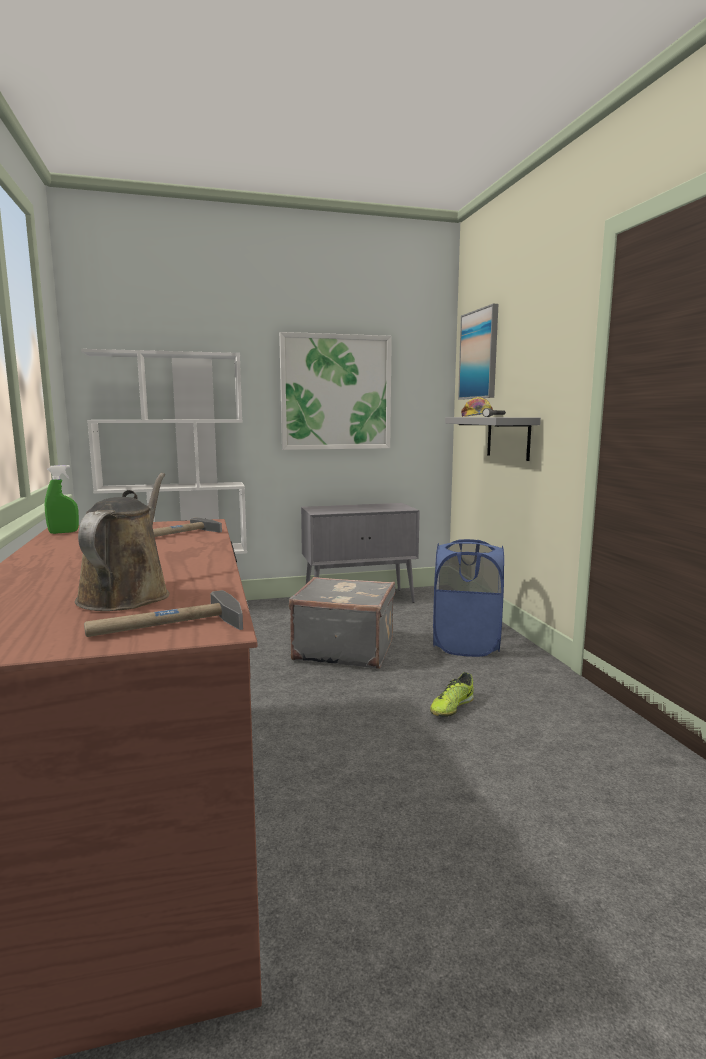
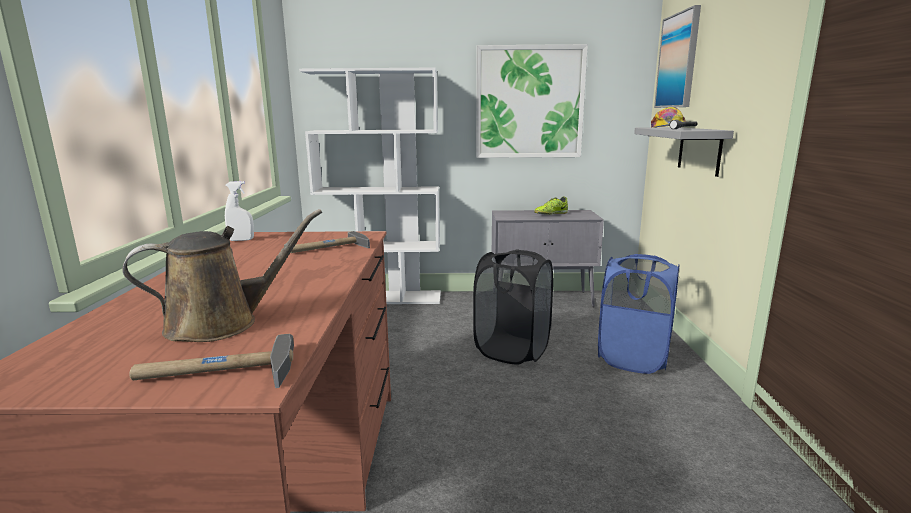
camera: 15 degrees right, 5 degrees up
green spray bottle [45,465,79,534] -> white spray bottle [225,181,254,241]
brown watering can [75,473,170,611] -> brown watering can turned 45 degrees clockwise [123,209,322,342]
grey suitcase [289,577,395,668] -> black laundry basket [473,250,553,365]
shoe [430,672,474,717] -> shoe moved to [534,196,568,215]

